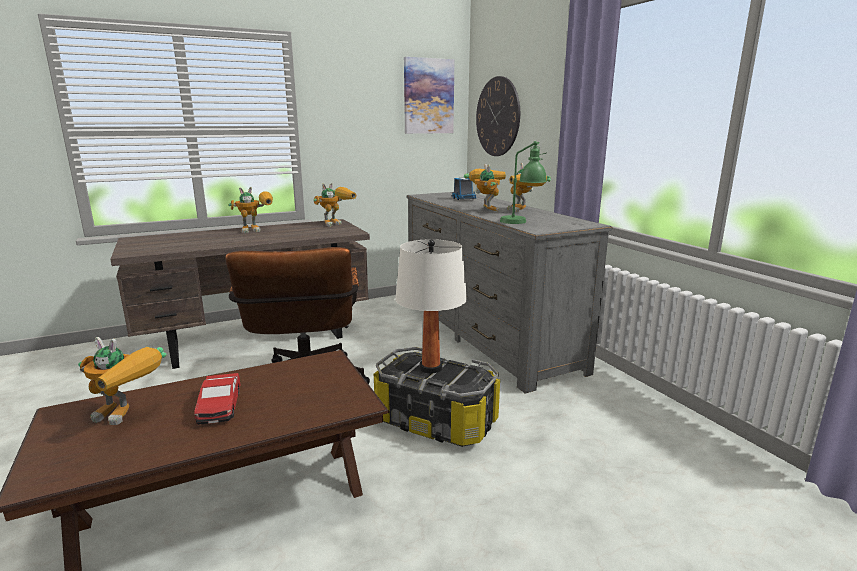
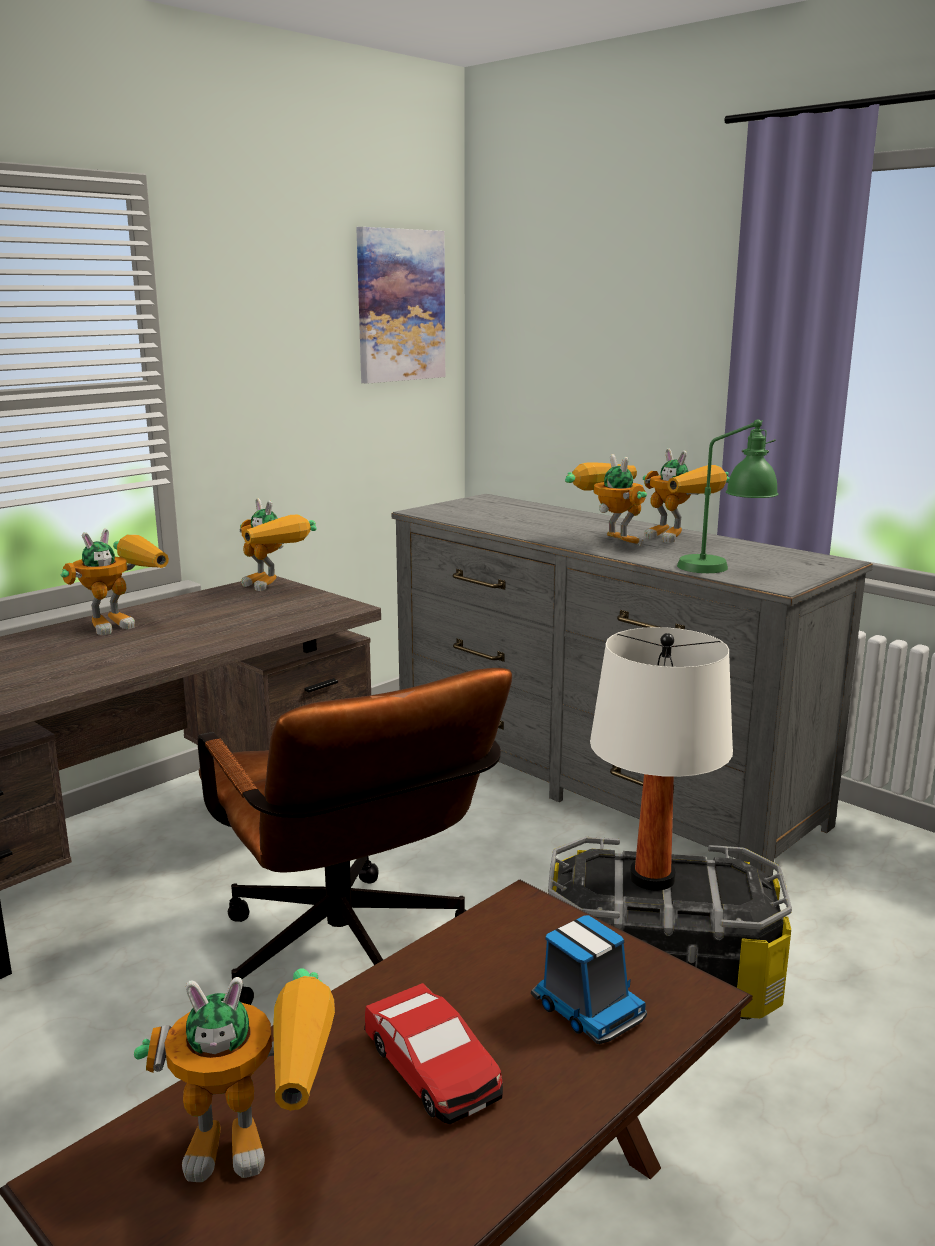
camera: 20 degrees left, 0 degrees up
toy robot [313,183,357,227] -> toy robot turned 105 degrees clockwise [240,498,317,591]
toy truck [452,178,476,200] -> toy truck moved to [530,915,647,1044]
wall clock [476,76,520,156] -> none

